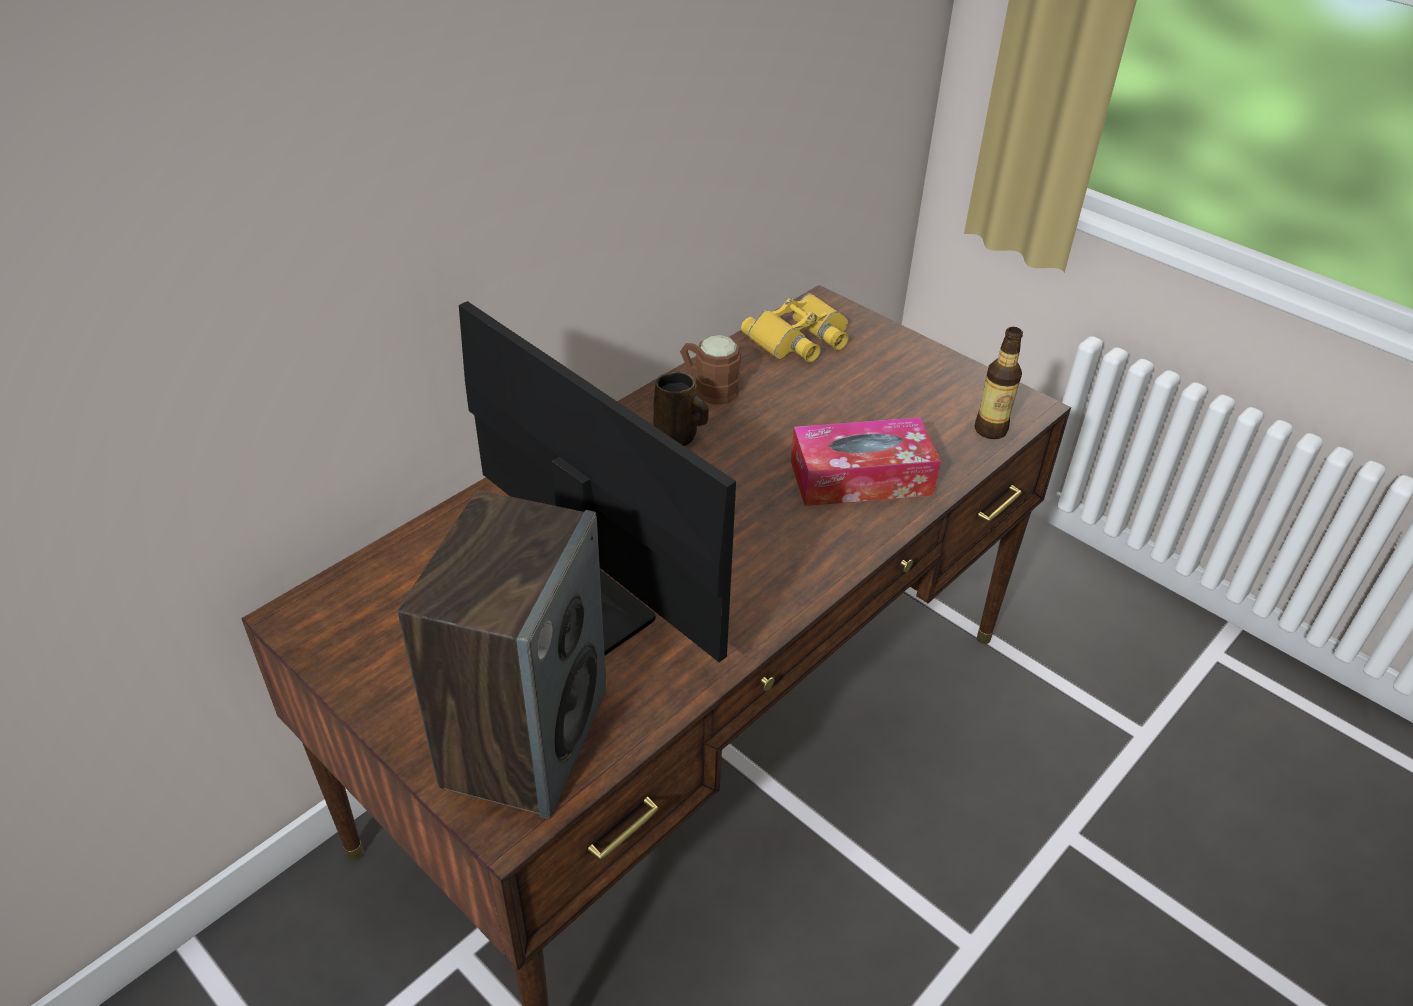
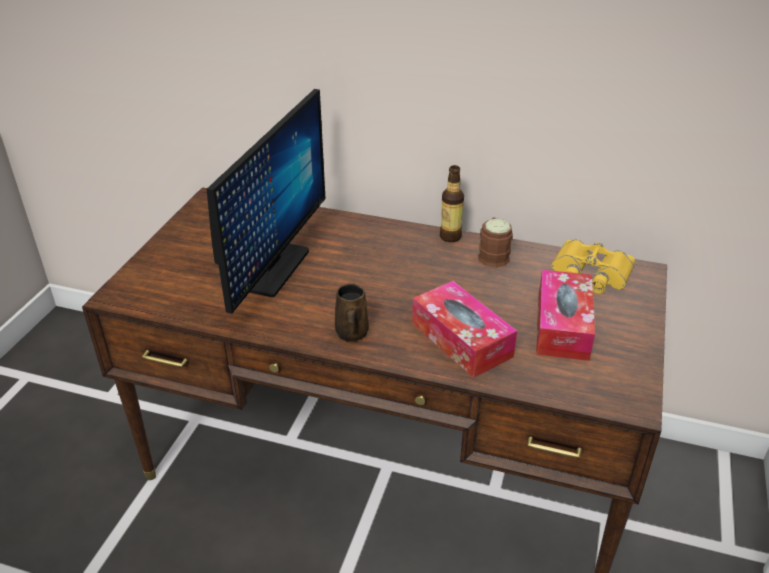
camera: 65 degrees right, 5 degrees down
speaker [398,490,606,819] -> none
brown mug [653,371,709,446] -> brown mug moved to [335,283,369,342]
bottle [975,327,1023,439] -> bottle moved to [440,165,464,242]
none -> tissue box [536,270,595,361]

